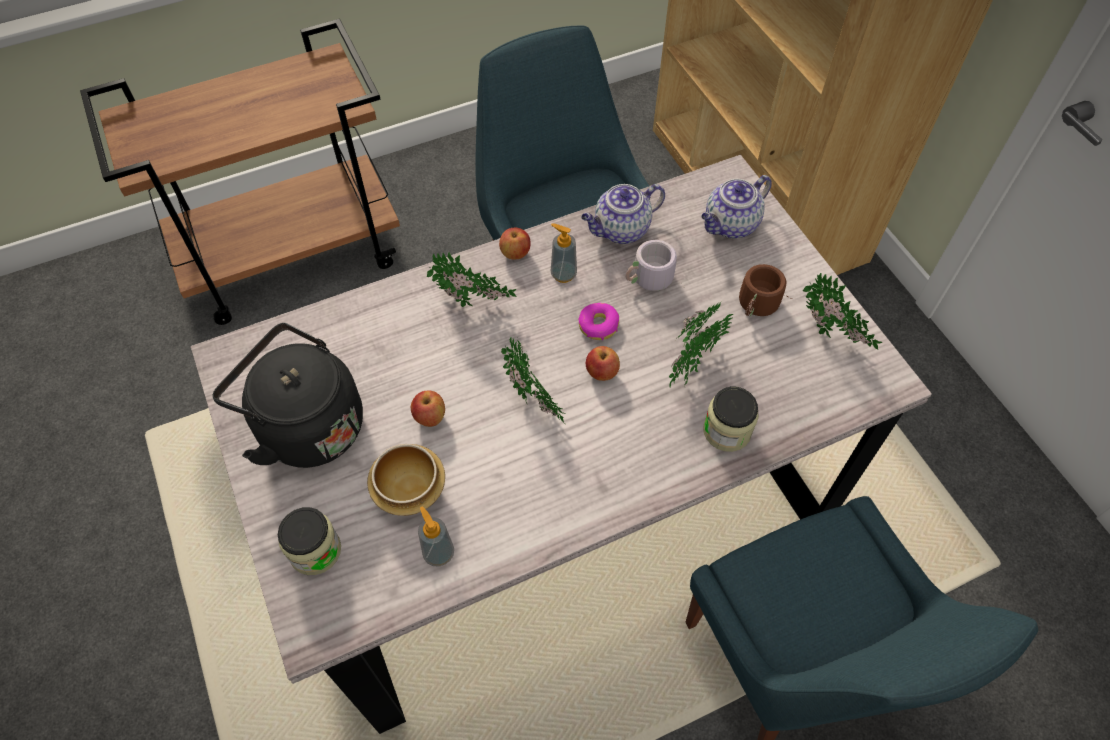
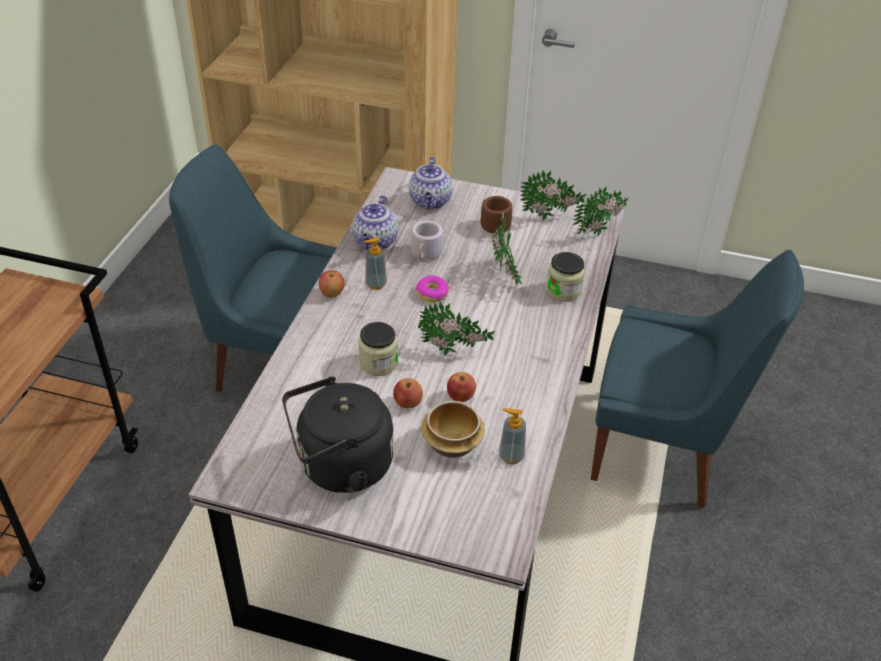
camera: 50 degrees left, 15 degrees down
jar [278,507,341,575] -> jar moved to [358,322,398,376]
potted plant [427,252,517,307] -> potted plant moved to [573,186,629,236]
apple [586,346,620,381] -> apple moved to [447,372,476,402]

